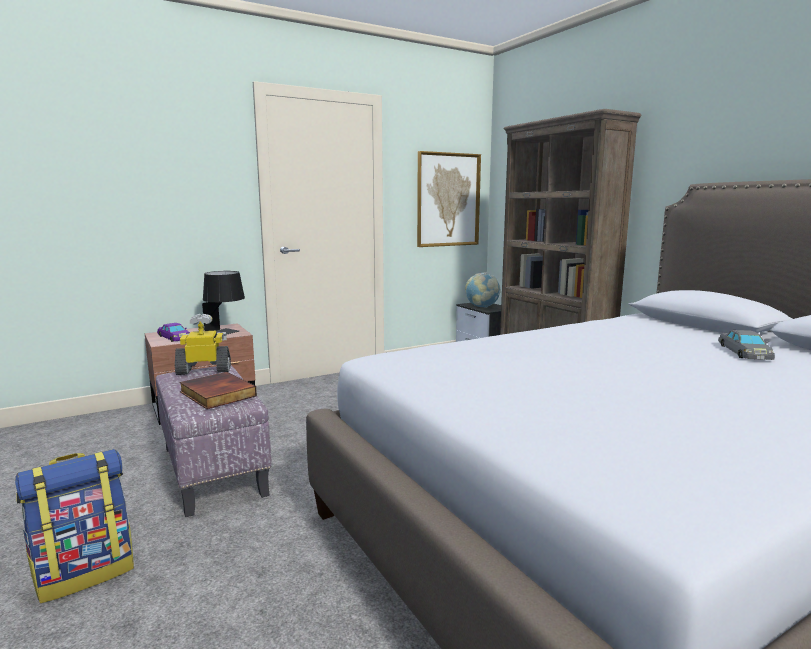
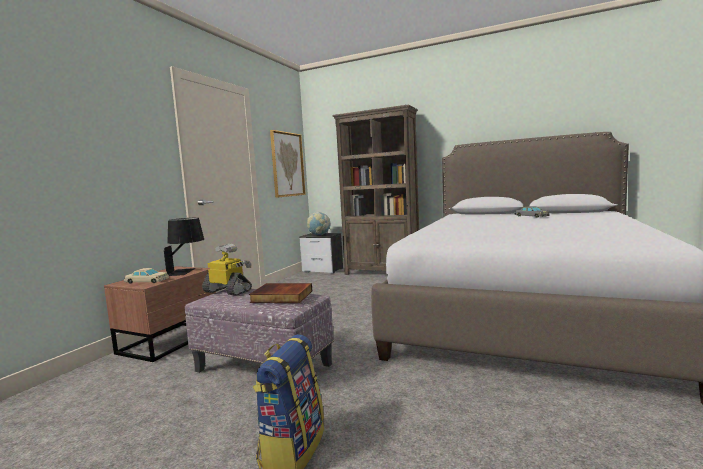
camera: 35 degrees left, 5 degrees down
purple toy car [157,323,190,342] -> beige toy car [124,268,169,283]
toy robot [175,314,231,375] -> toy robot turned 75 degrees clockwise [202,244,252,295]

